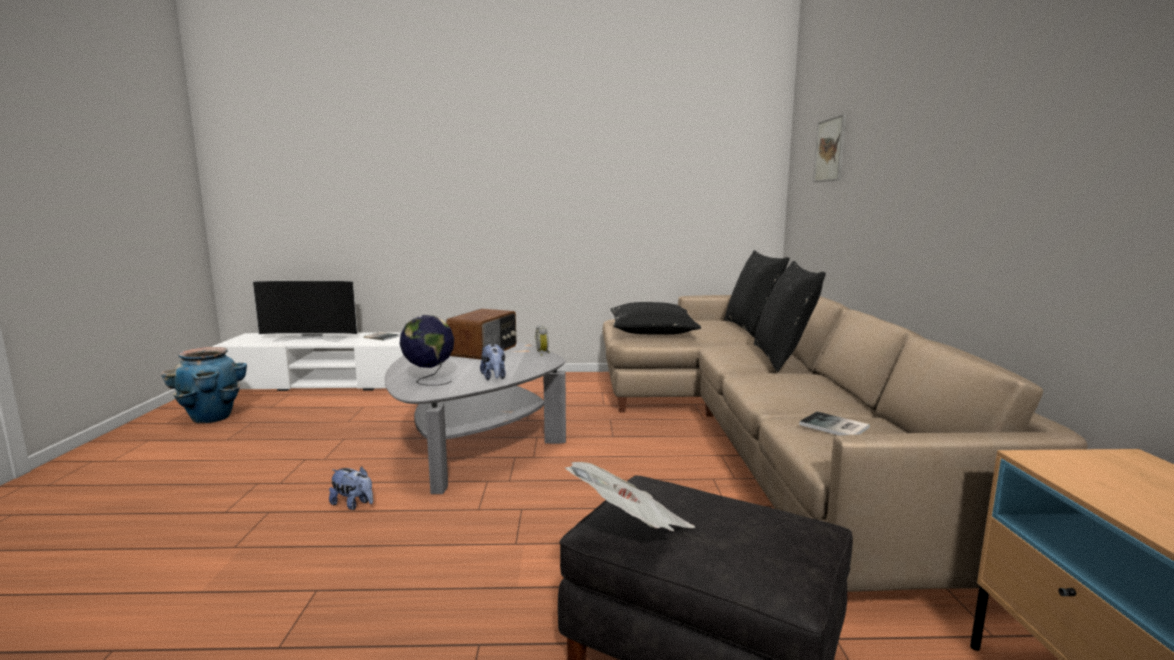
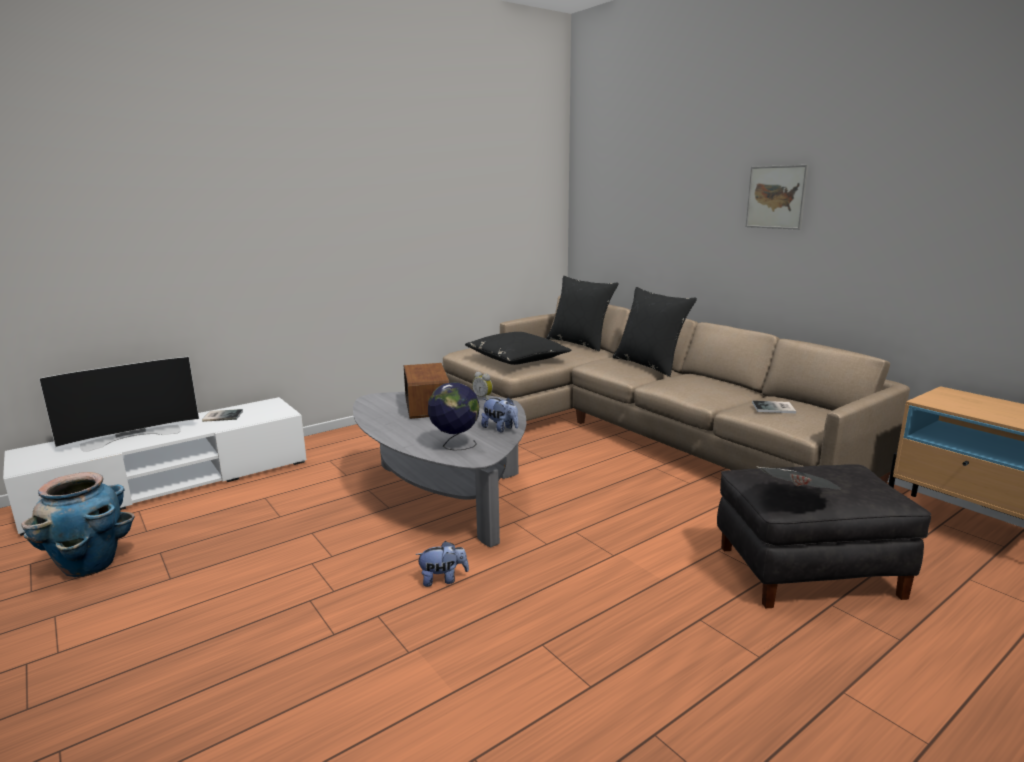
camera: 35 degrees left, 5 degrees up
picture [813,114,846,182] -> picture moved to [746,165,808,230]

